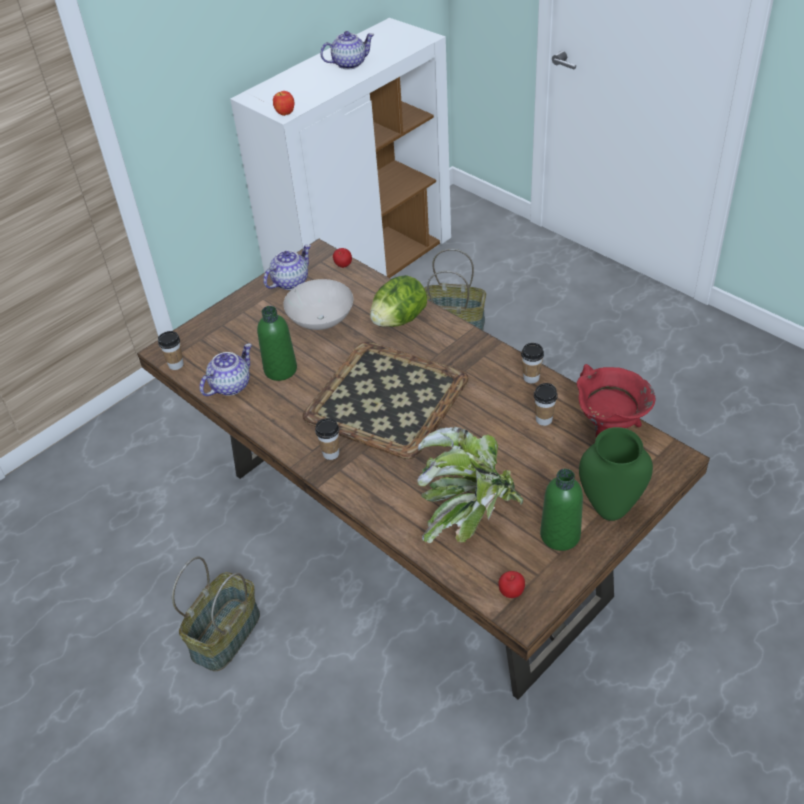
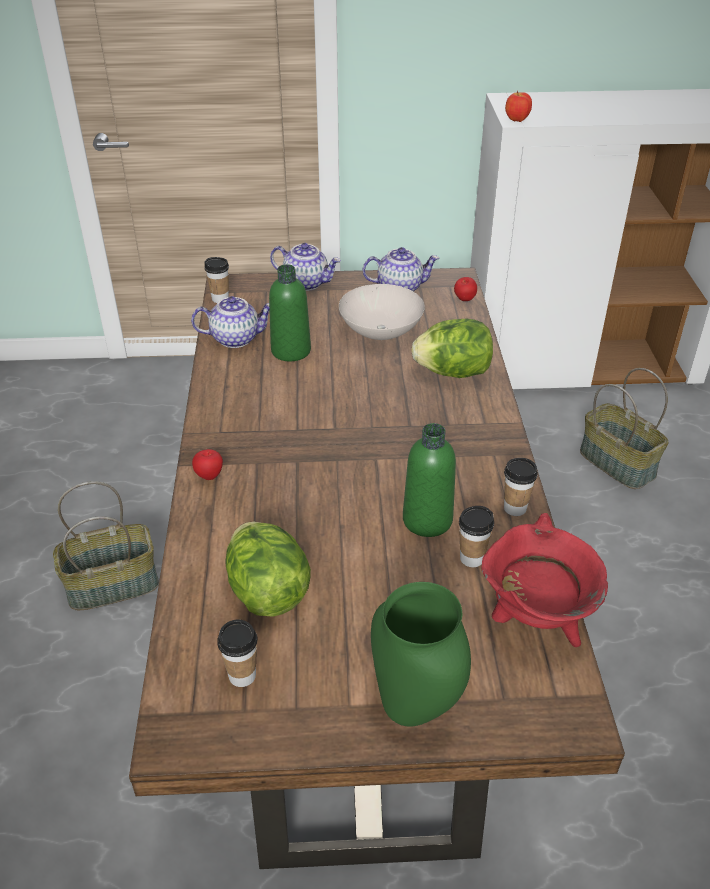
camera: 40 degrees right, 5 degrees down
tray [303,341,469,459] -> none
cup [315,418,339,460] -> cup moved to [217,619,258,687]
teapot [320,31,375,70] -> teapot moved to [270,243,341,291]
potted plant [417,427,523,543] -> lettuce [225,522,311,617]
apple [498,571,525,598] -> apple moved to [192,449,223,480]
green bottle [540,469,583,551] -> green bottle moved to [403,423,456,537]

